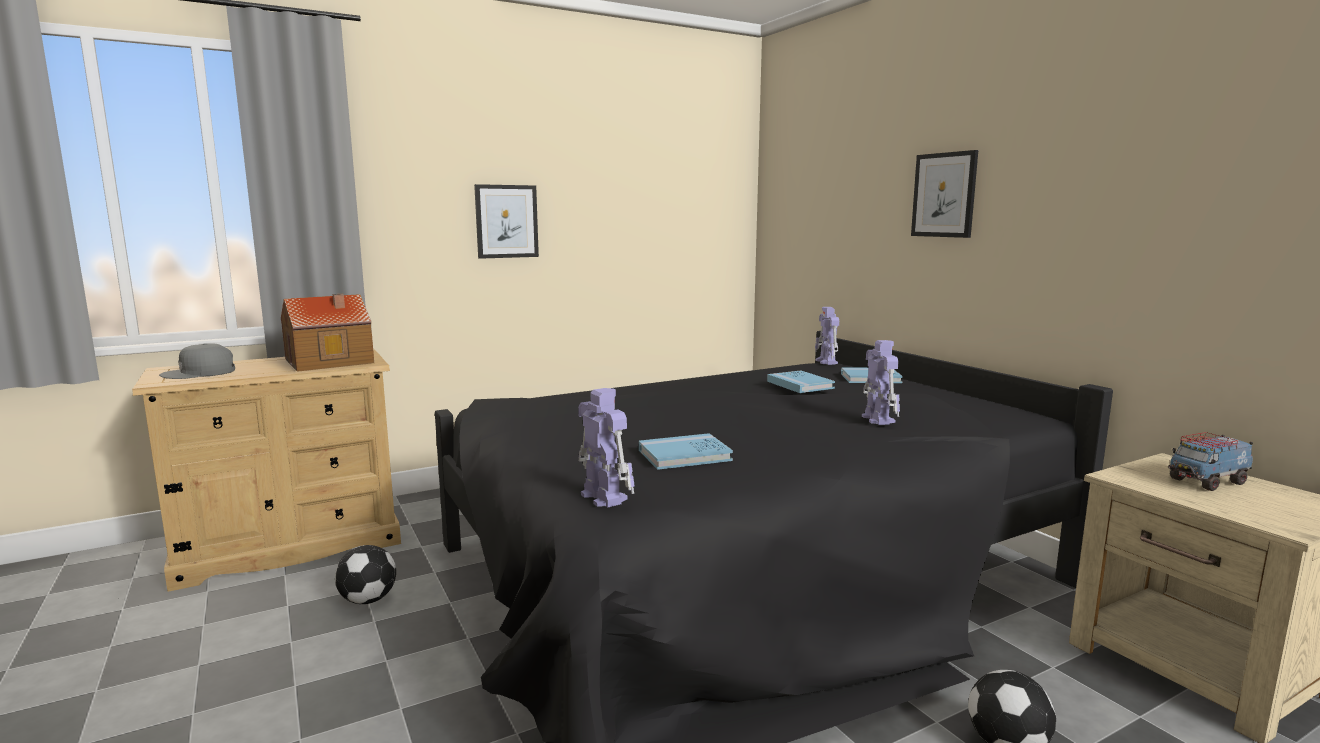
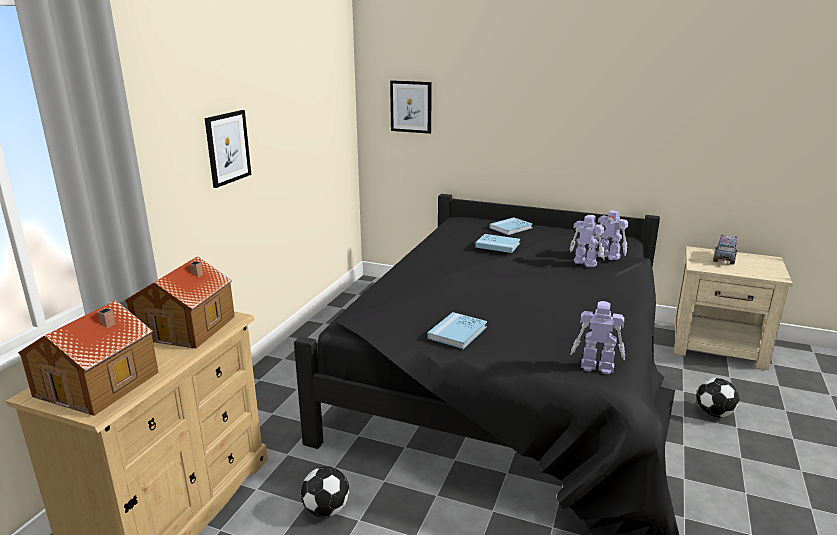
camera: 40 degrees left, 10 degrees up
grey cap [159,343,235,379] -> toy house [18,300,159,416]
blue book [639,433,733,470] -> blue book moved to [428,312,487,349]
toy robot [815,307,839,365] -> toy robot moved to [594,210,628,260]
picture [911,150,978,238] -> picture moved to [390,80,432,134]

